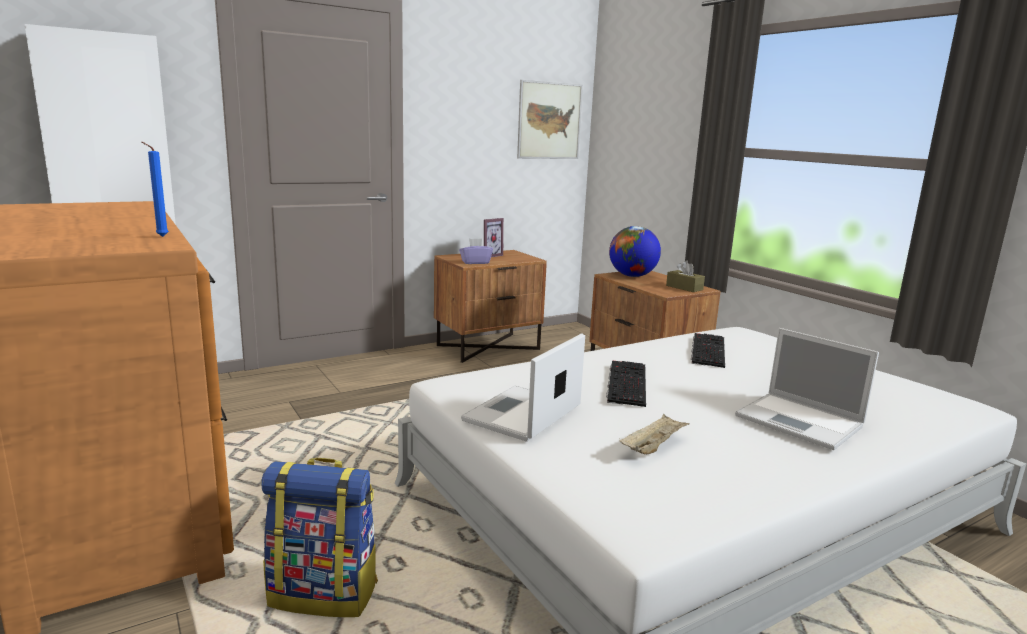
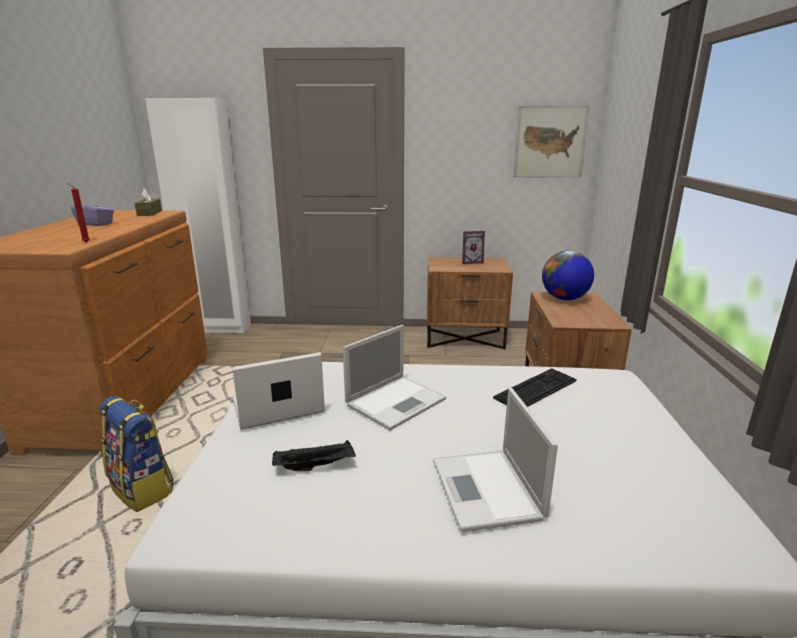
camera: 35 degrees right, 5 degrees up
blue candle [142,142,169,237] -> red candle [68,183,90,242]
purple tissue box [459,239,493,264] -> purple tissue box moved to [71,197,114,226]
keyboard [606,360,646,407] -> laptop [343,325,446,430]
beige tray [619,414,690,454] -> black tray [272,440,356,471]
brown tissue box [666,260,705,292] -> brown tissue box moved to [135,188,162,216]

